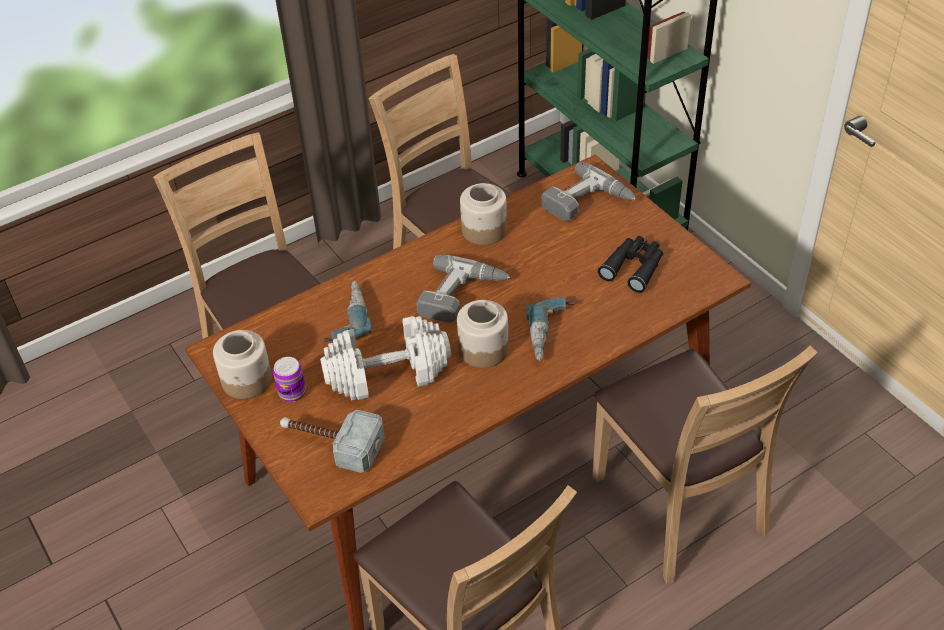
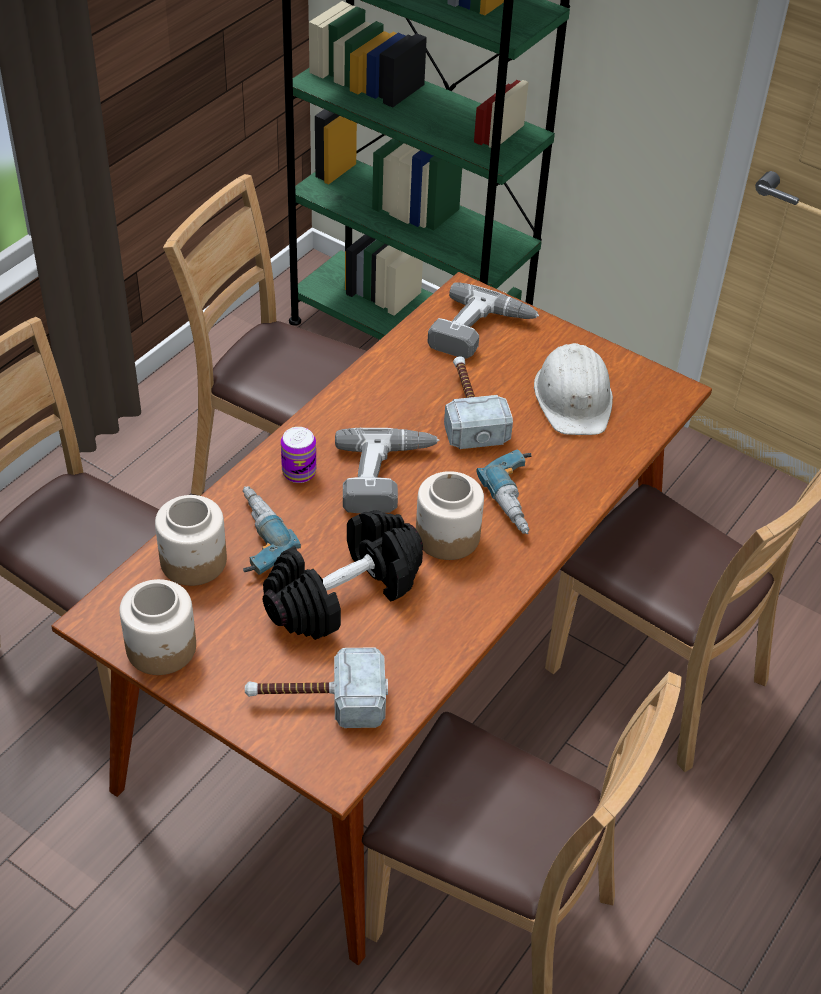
camera: 25 degrees left, 0 degrees up
can [273,357,306,402] -> can moved to [281,427,316,483]
white dumbbell [320,316,451,401] -> black dumbbell [263,510,423,640]
jar [460,183,507,245] -> jar moved to [155,495,227,586]
black binoculars [598,236,663,293] -> white hard hat [534,343,613,435]
none -> hammer [444,356,513,449]

